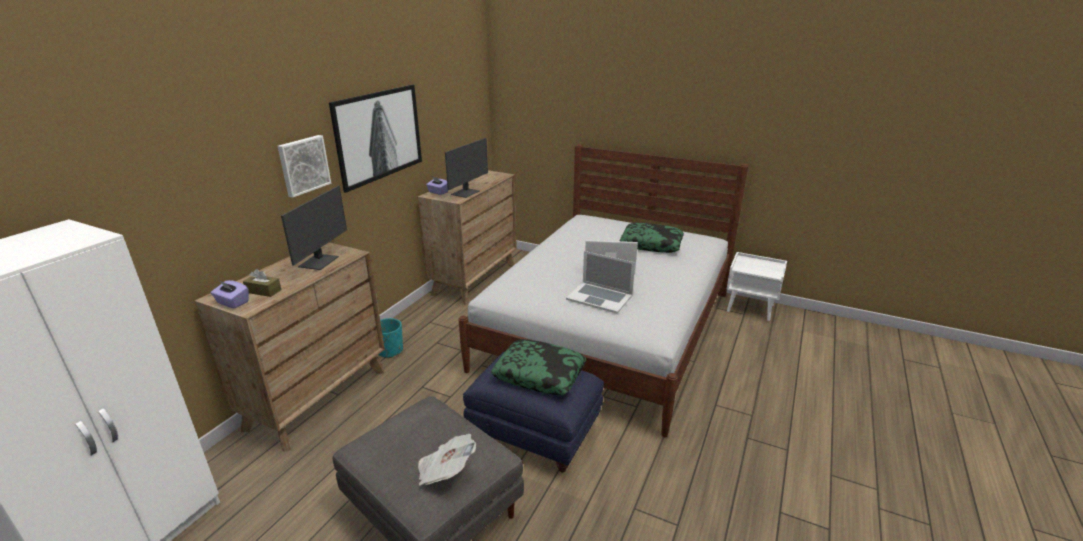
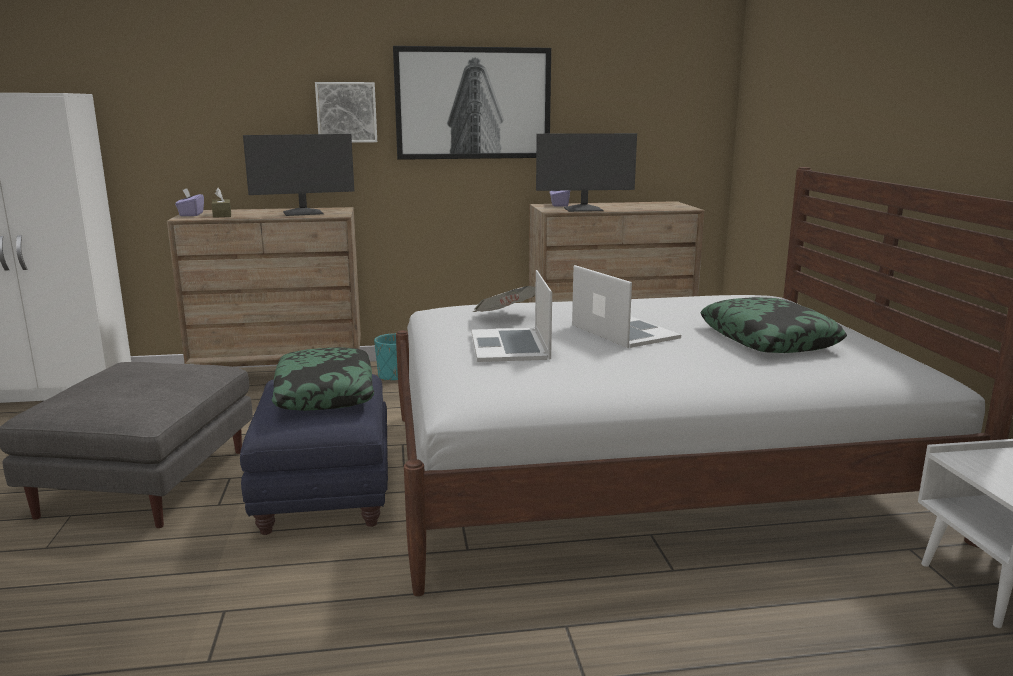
camera: 55 degrees right, 10 degrees down
newspaper [418,434,476,486] -> newspaper moved to [473,286,536,312]

